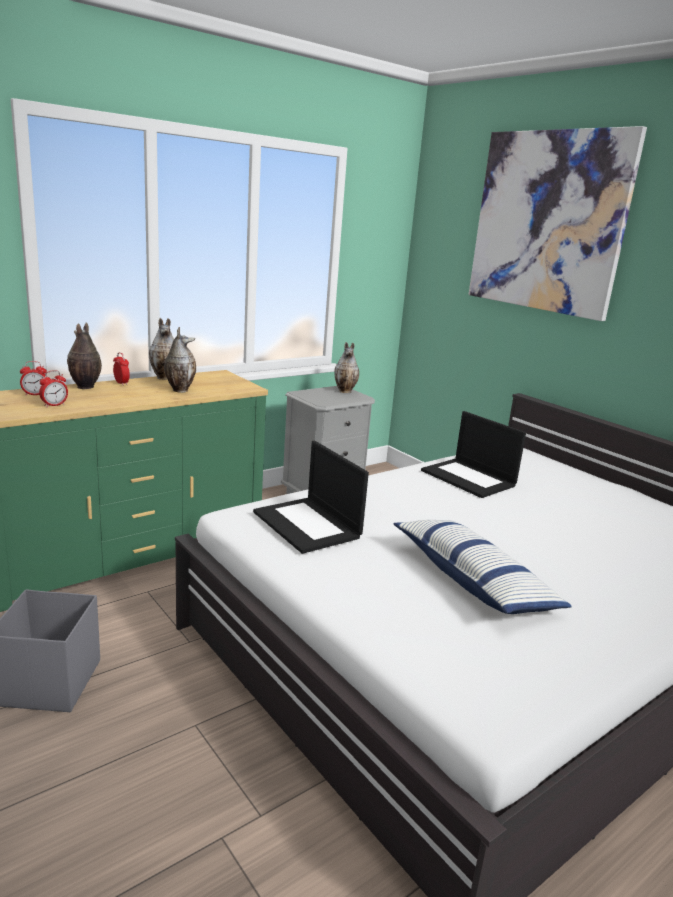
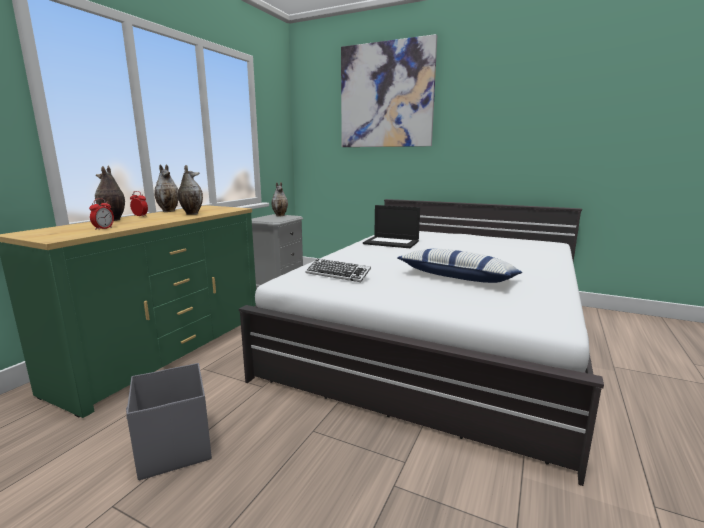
camera: 25 degrees left, 5 degrees down
alarm clock [20,361,47,395] -> none
laptop [253,441,369,554] -> keyboard [305,259,371,282]

